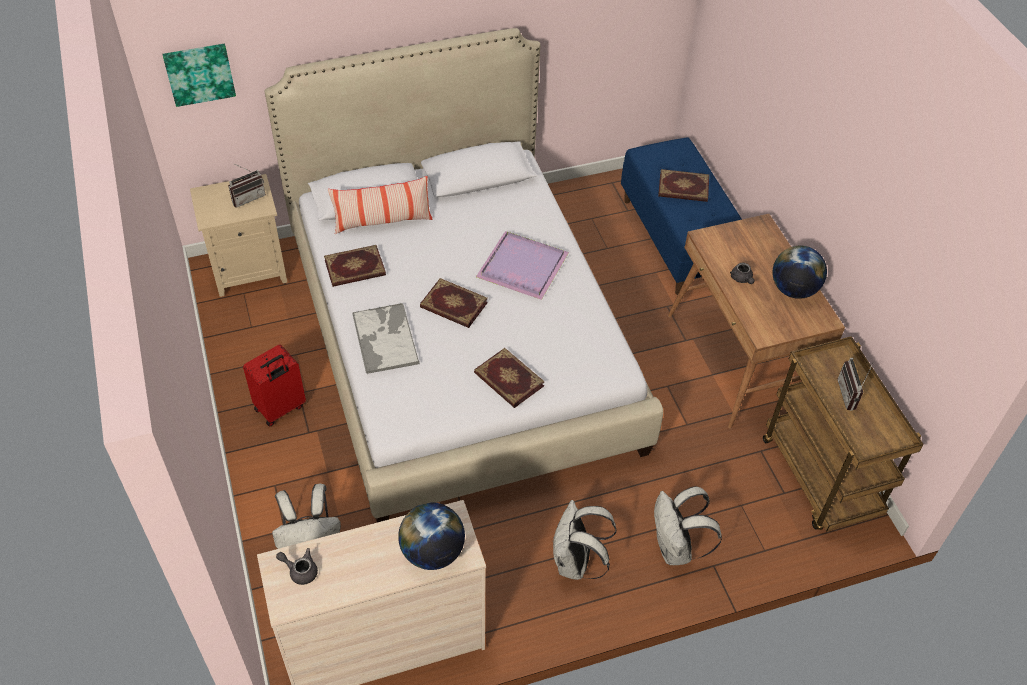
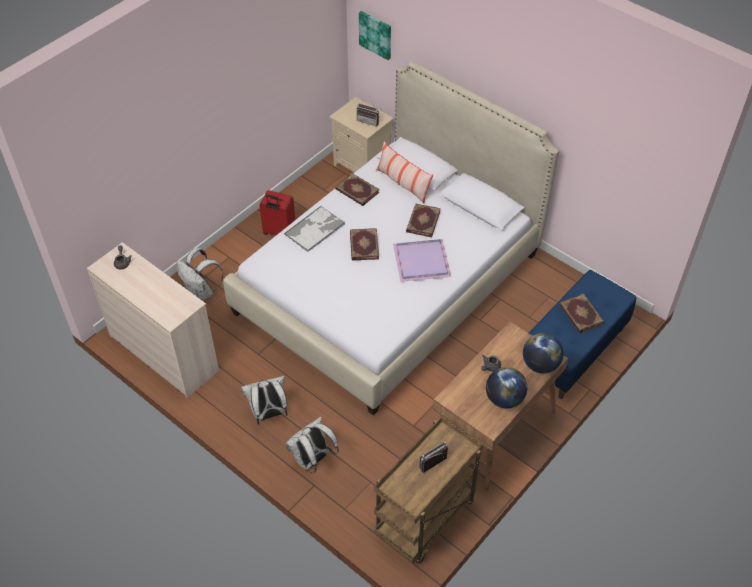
camera: 60 degrees right, 0 degrees up
globe [398,503,465,570] -> globe moved to [523,333,564,373]
book [474,348,545,408] -> book moved to [406,204,441,238]

